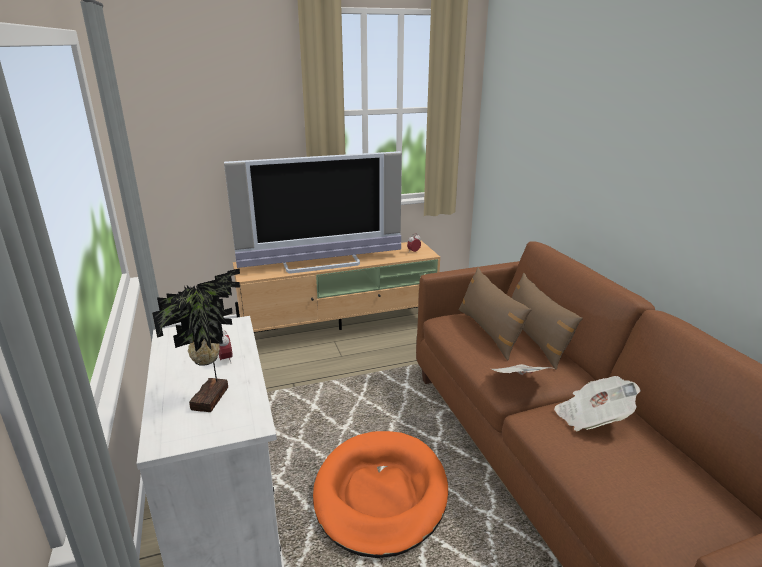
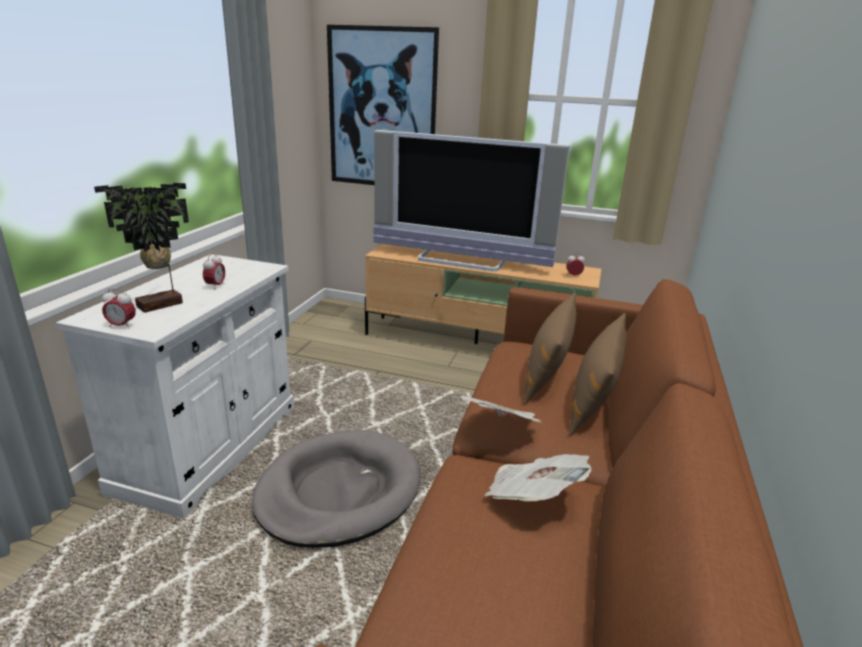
camera: 35 degrees right, 0 degrees up
orange dog bed [313,431,448,558] -> grey dog bed [252,430,420,548]
none -> alarm clock [102,288,136,329]
none -> picture [327,24,439,185]

